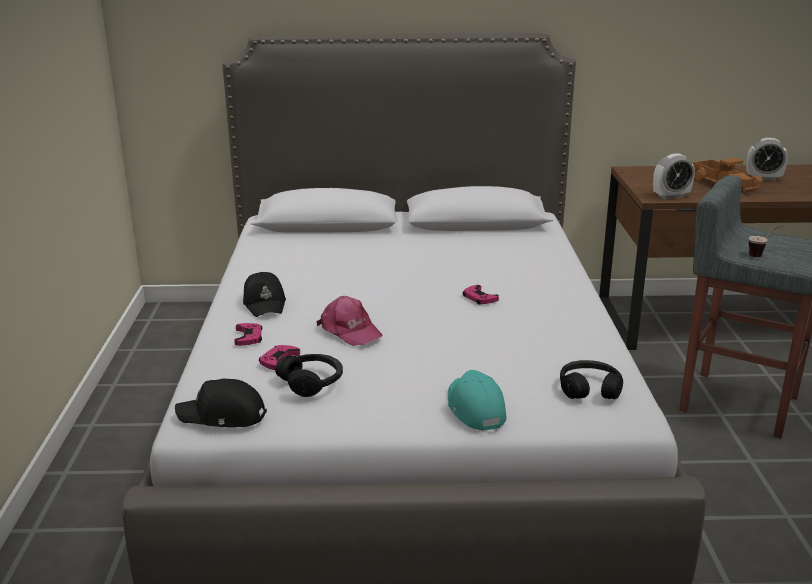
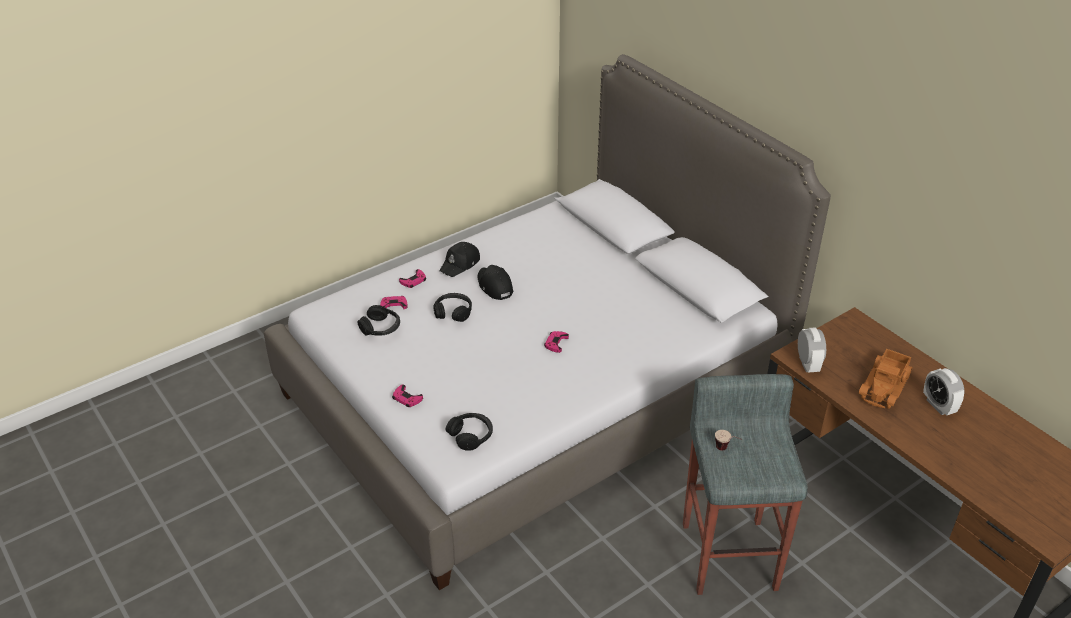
camera: 55 degrees right, 15 degrees up
black cap [175,378,267,427] -> black cap moved to [477,265,513,300]
pink cap [316,296,383,346] -> black headphones [434,293,472,322]
turquoise cap [448,370,507,431] -> pink game controller [392,384,423,407]
alarm clock [653,153,695,199] -> alarm clock turned 135 degrees counterclockwise [798,327,826,373]

